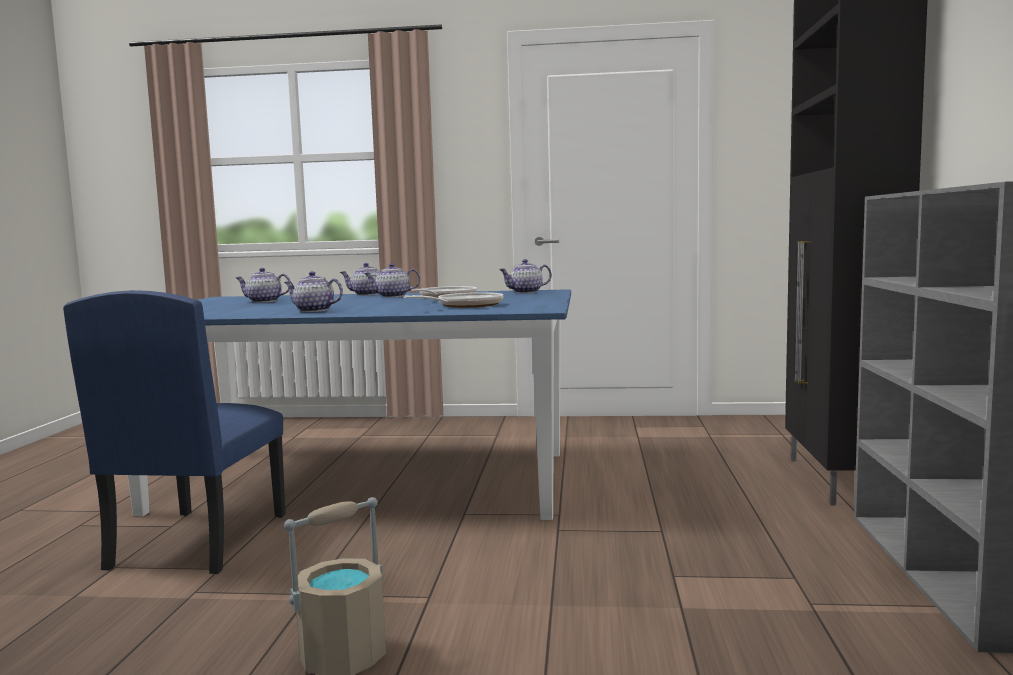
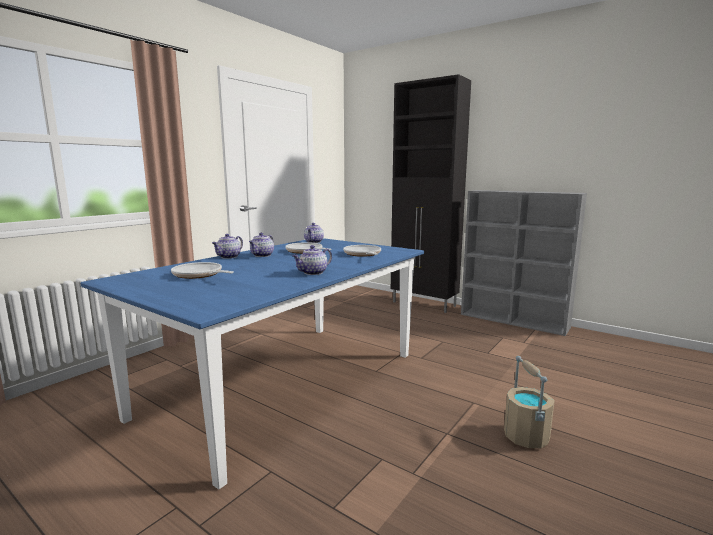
camera: 60 degrees left, 5 degrees up
blue chair [63,290,286,574] -> none
teapot [236,268,290,303] -> frying pan [171,262,234,279]

